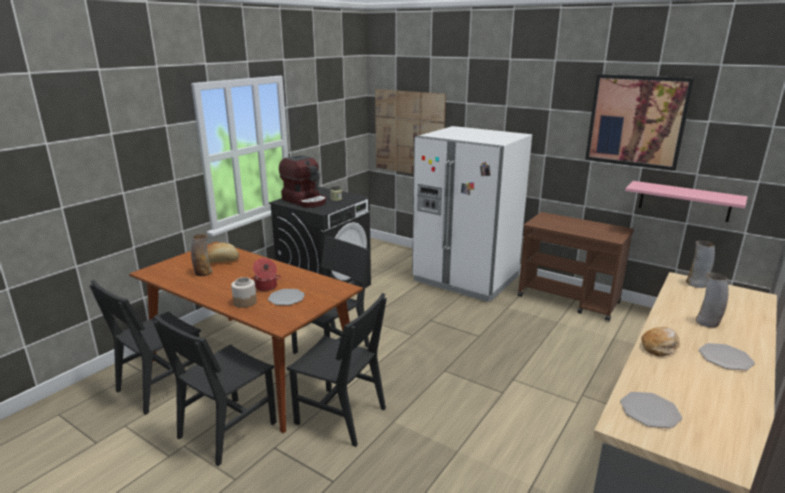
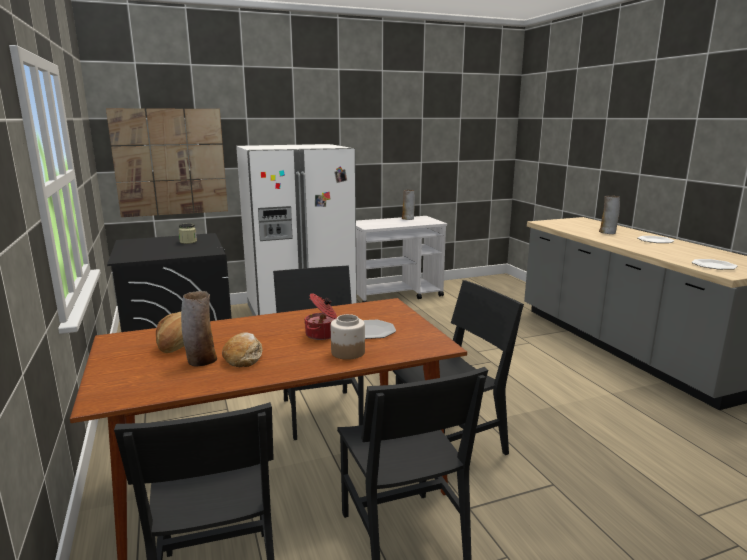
camera: 55 degrees left, 5 degrees down
coffee machine [279,155,326,208] -> none
brown cart [517,212,634,321] -> white cart [356,216,447,302]
picture [585,74,694,171] -> none
pink shelf [625,181,748,222] -> none
bread [642,327,680,356] -> bread moved to [222,332,262,367]
vase [686,241,715,288] -> vase moved to [402,190,415,220]

